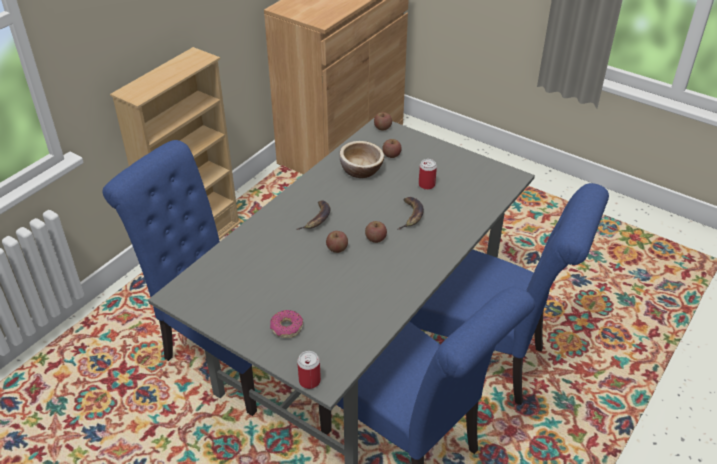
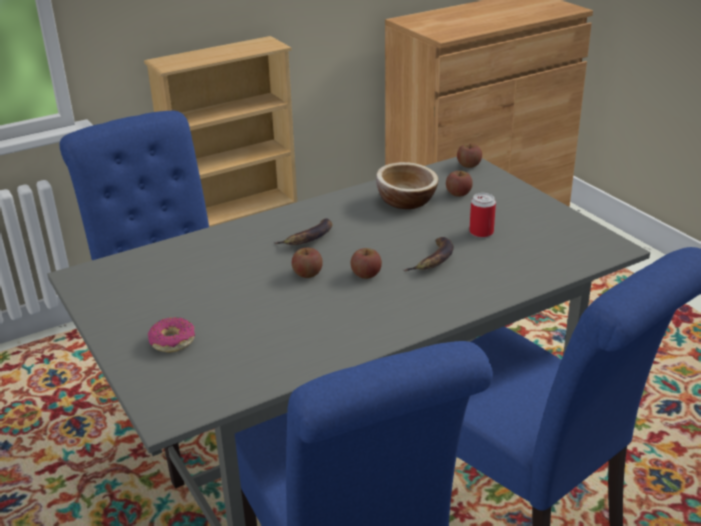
camera: 25 degrees right, 10 degrees down
can [297,351,321,389] -> none

